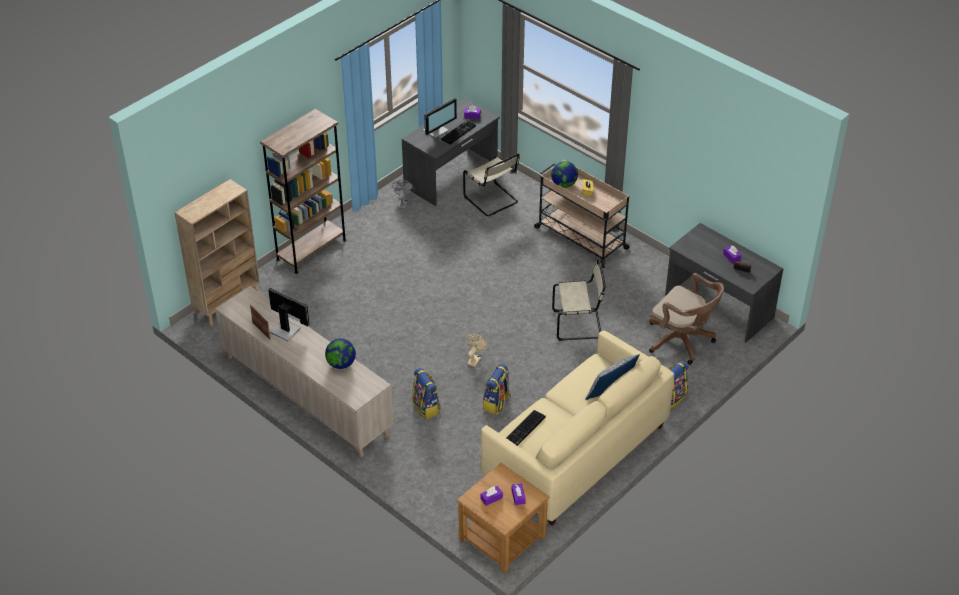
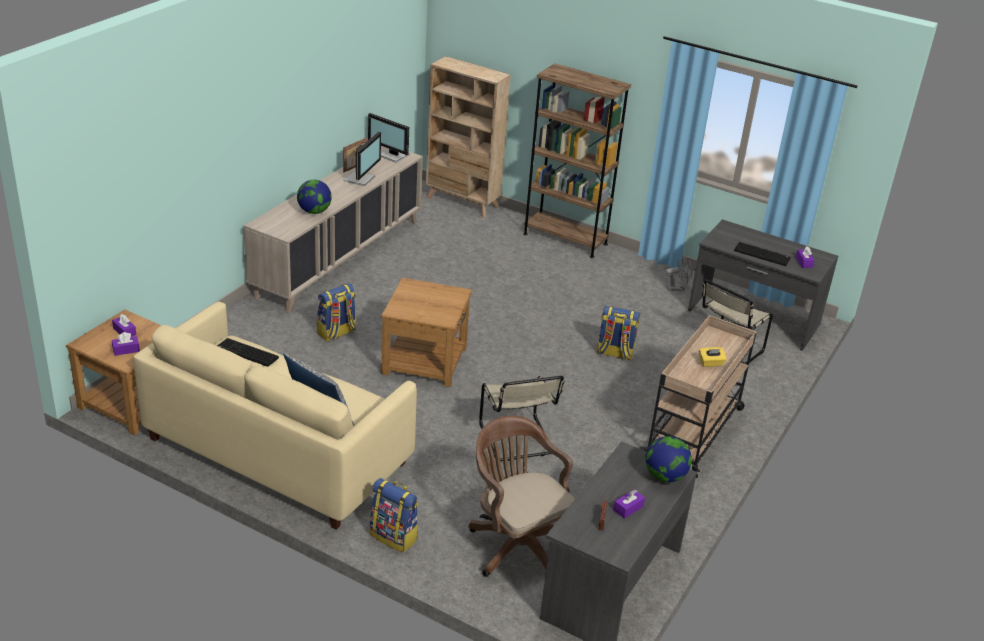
camera: 75 degrees right, 10 degrees down
monitor [423,98,457,139] -> monitor moved to [368,113,410,163]
beige fan [465,334,489,367] -> brown side table [381,278,472,387]
backpack [483,364,511,415] -> backpack moved to [596,306,640,360]
globe [551,161,578,188] -> globe moved to [645,436,692,482]
brown office chair [649,273,724,365] -> brown office chair turned 120 degrees clockwise [469,415,575,577]

